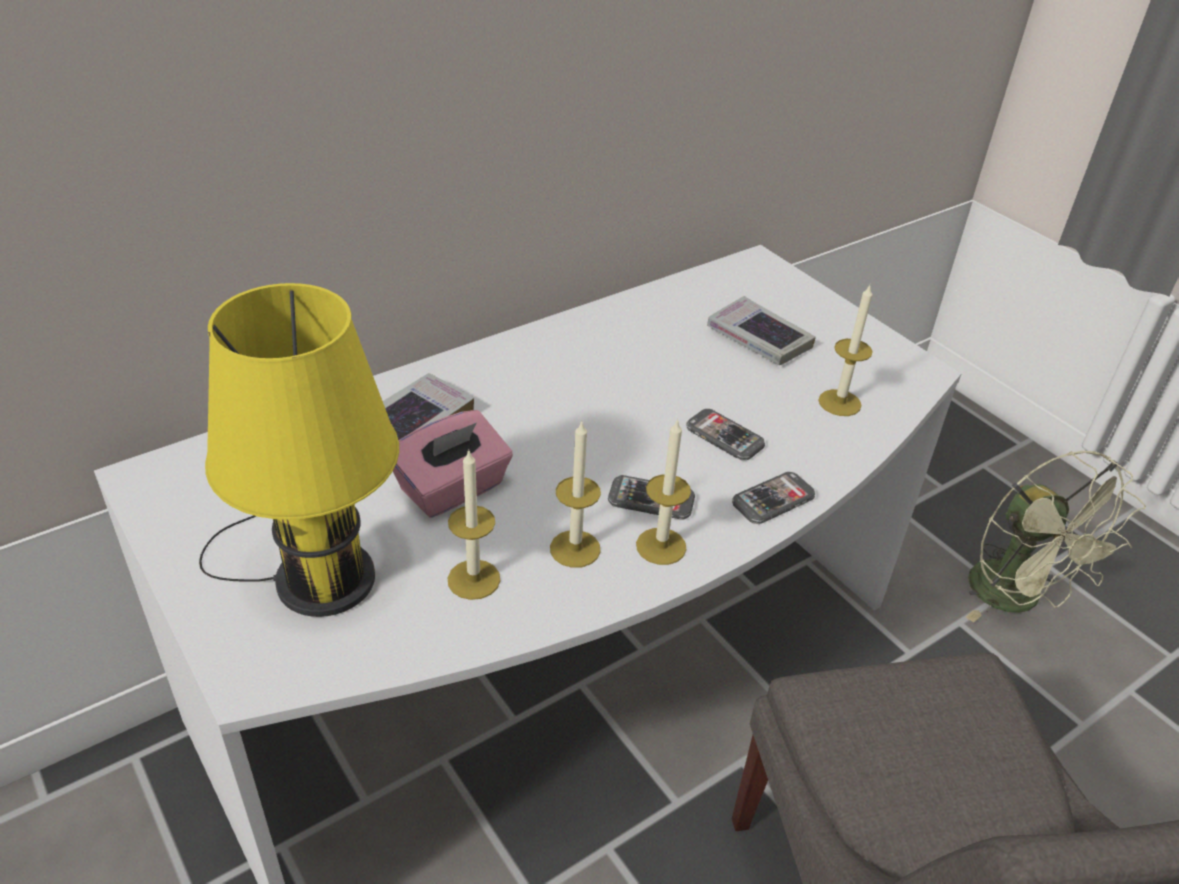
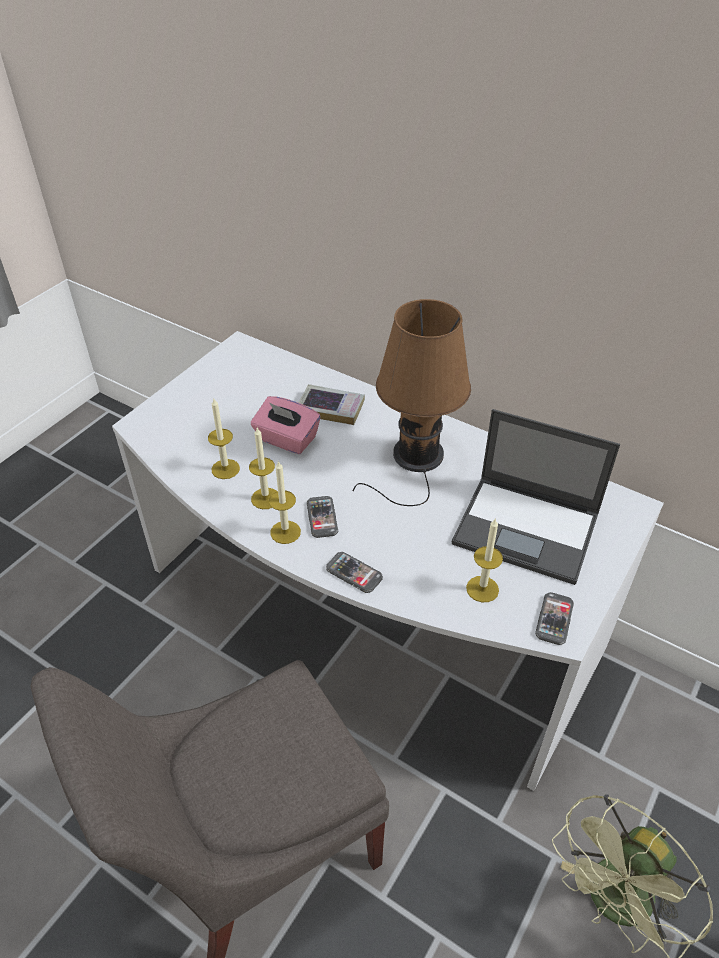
camera: 70 degrees right, 5 degrees up
yellow table lamp [199,283,399,617] -> none
phone [686,409,765,460] -> phone moved to [535,592,574,645]
book [707,296,816,365] -> laptop [452,409,620,585]
none -> brown table lamp [353,299,471,506]

